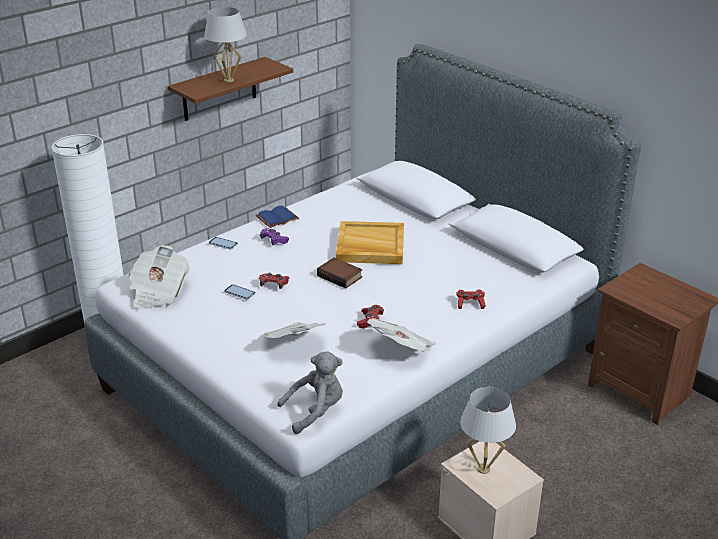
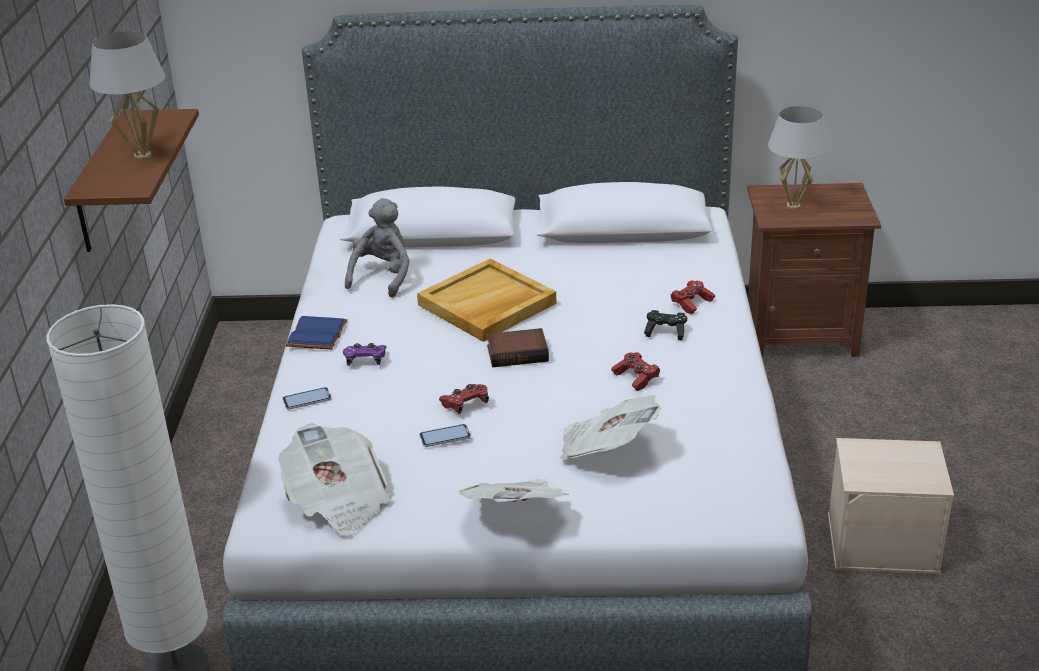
camera: 45 degrees left, 0 degrees up
grey plush toy [277,351,343,434] -> grey plush toy moved to [345,198,410,298]
newspaper [367,318,436,352] -> newspaper moved to [459,479,569,502]
white table lamp [460,387,516,474] -> white table lamp moved to [768,106,829,209]
none -> black game controller [644,310,687,340]

